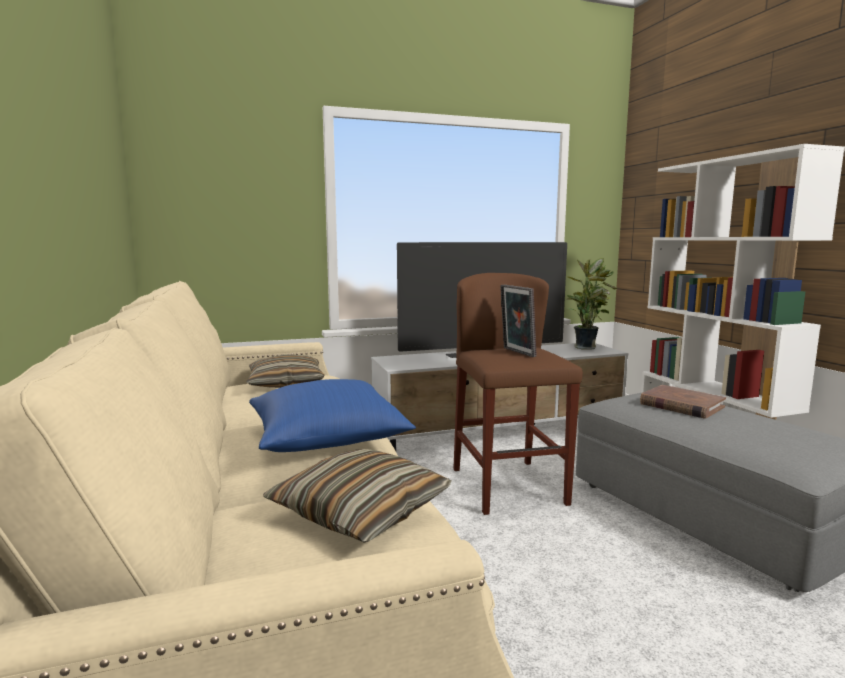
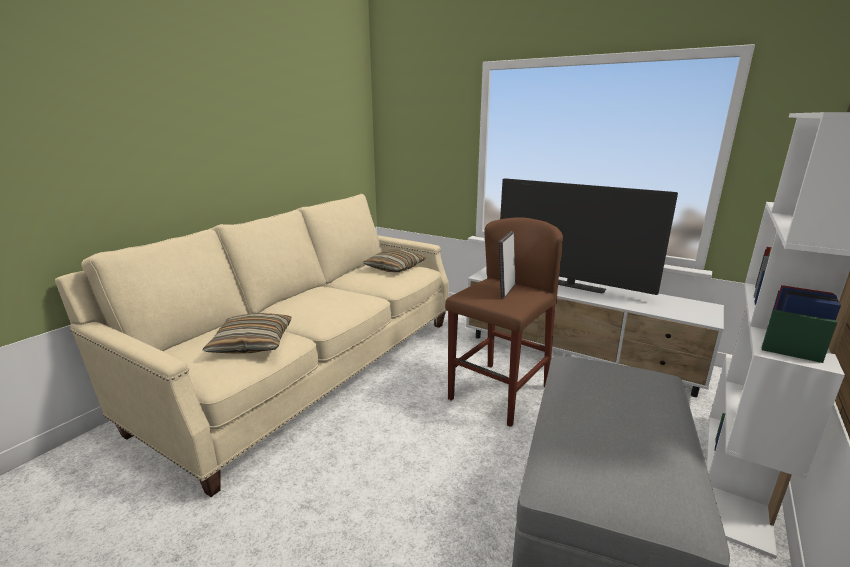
camera: 50 degrees right, 10 degrees up
blue pillow [249,379,416,452] -> none
potted plant [567,258,617,350] -> none
brown book [640,385,726,419] -> none

